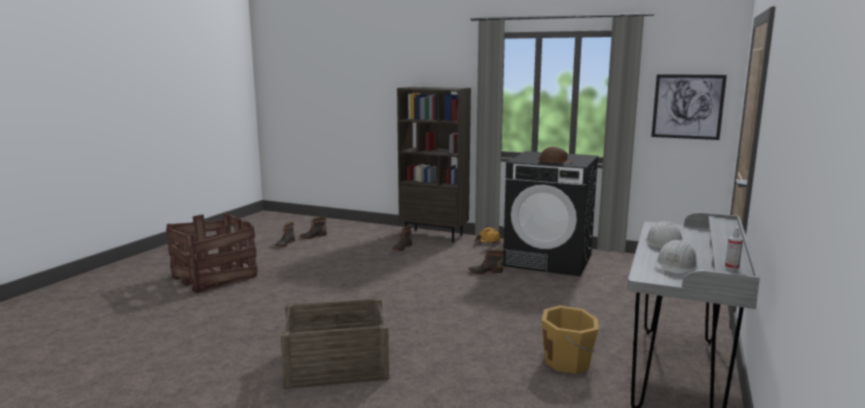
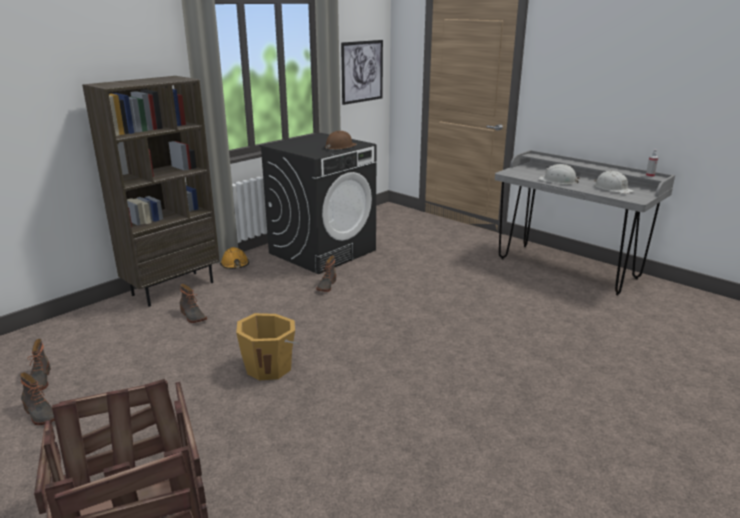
camera: 70 degrees left, 10 degrees up
crate [280,297,390,389] -> none
orange bucket [542,305,599,374] -> orange bucket moved to [236,313,299,381]

